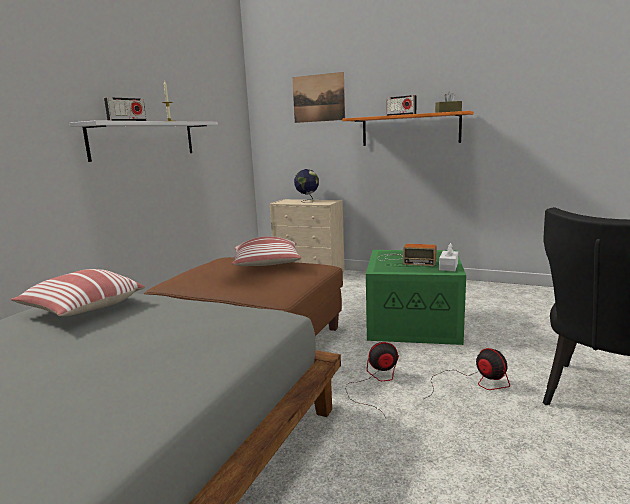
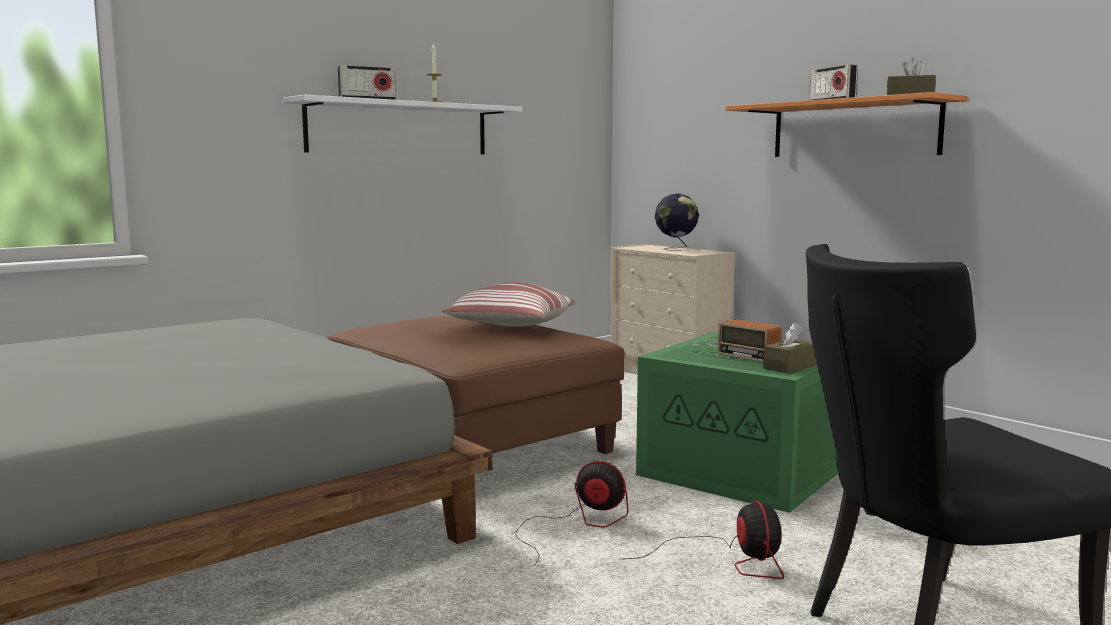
camera: 25 degrees right, 5 degrees down
pillow [11,269,145,316] -> none
picture [292,72,345,123] -> none
white tissue box [439,243,458,271] -> brown tissue box [763,322,817,373]

